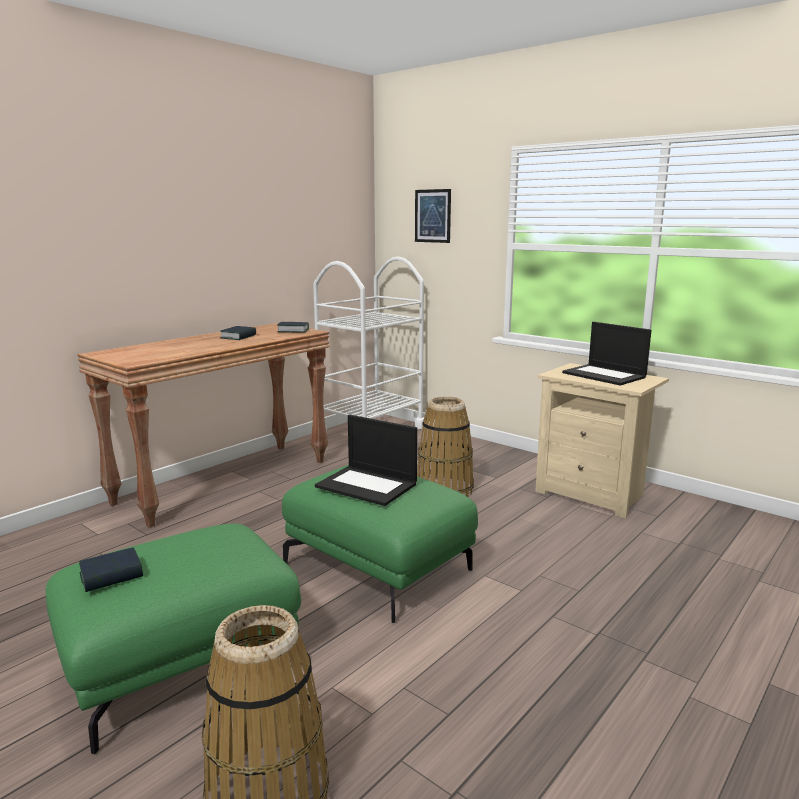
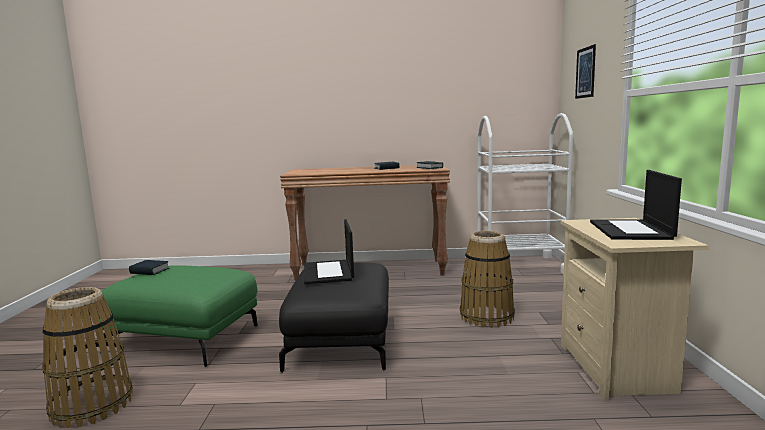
camera: 50 degrees right, 5 degrees down
green ottoman [282,465,478,623] -> black ottoman [279,263,389,373]

